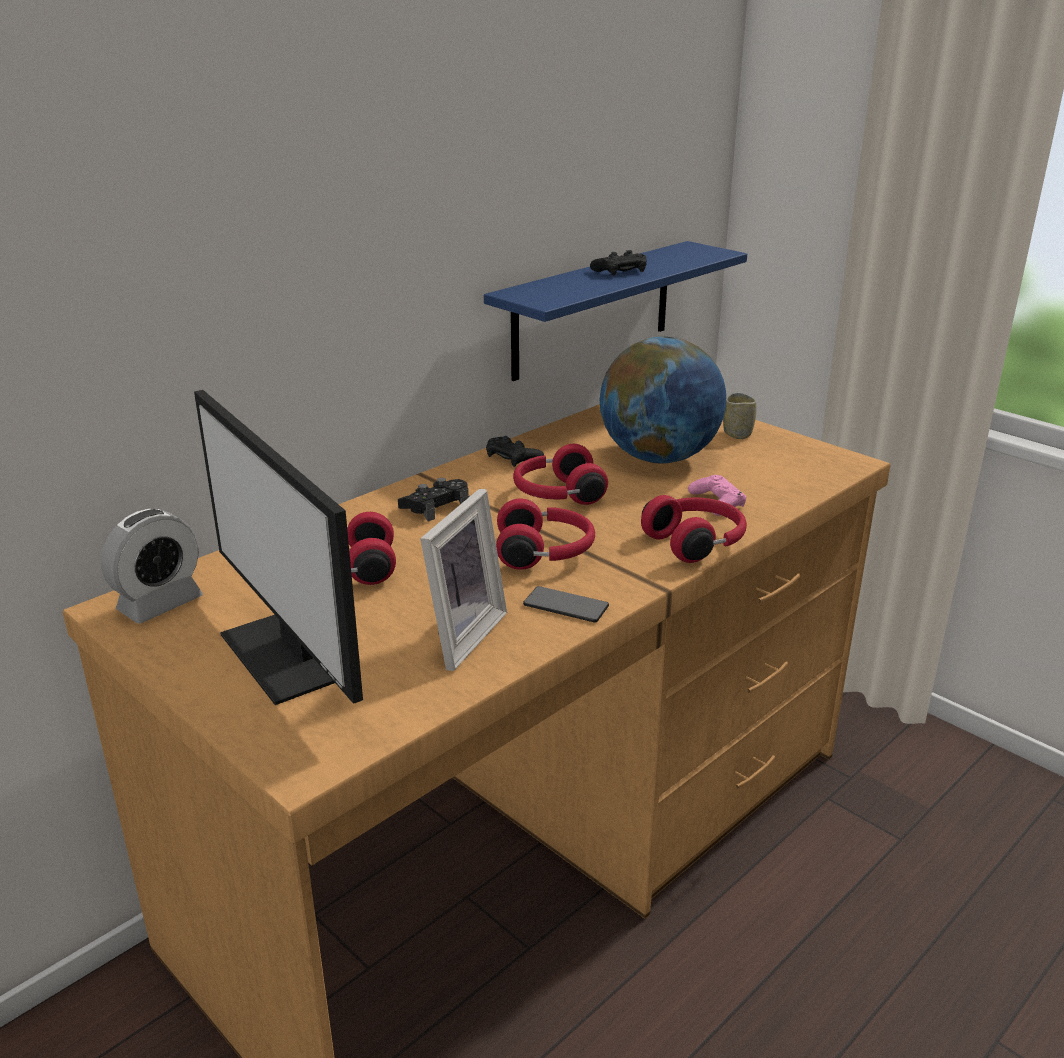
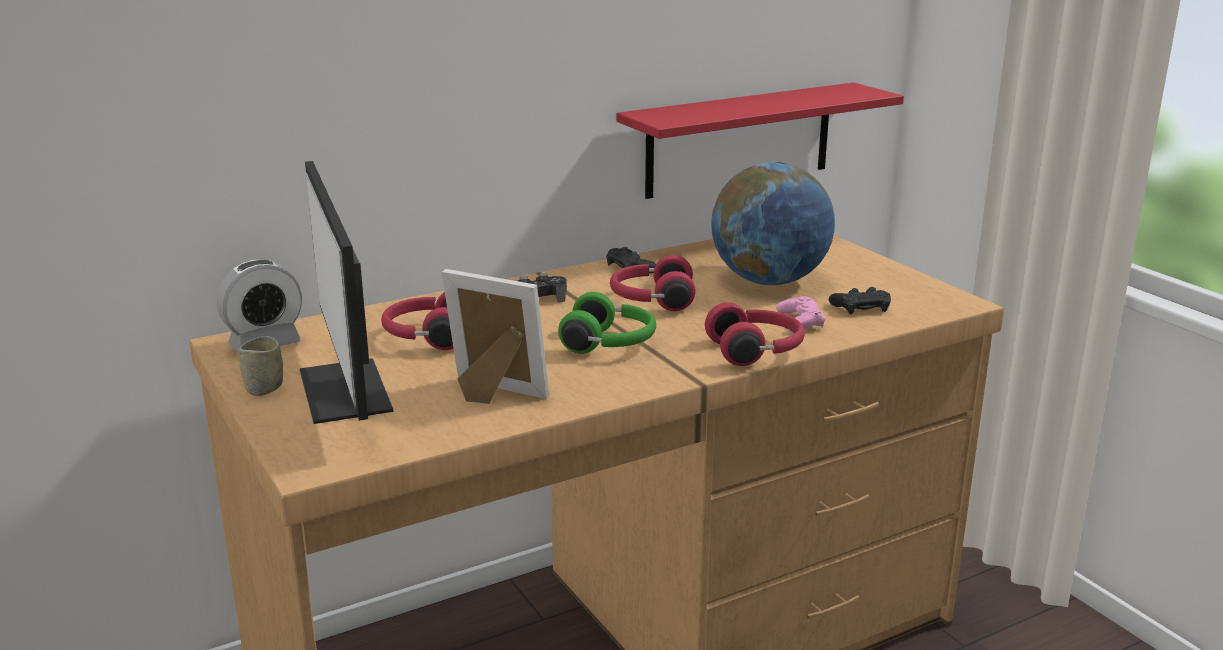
camera: 15 degrees right, 5 degrees down
picture frame [420,489,507,671] -> picture frame turned 105 degrees counterclockwise [442,269,549,404]
blue shelf [484,241,747,381] -> red shelf [616,82,904,199]
red headphones [496,498,595,570] -> green headphones [558,292,656,354]
phone [523,586,609,622] -> none
black game controller [590,250,647,276] -> black game controller moved to [829,287,891,315]
cup [723,392,756,439] -> cup moved to [239,336,283,396]

